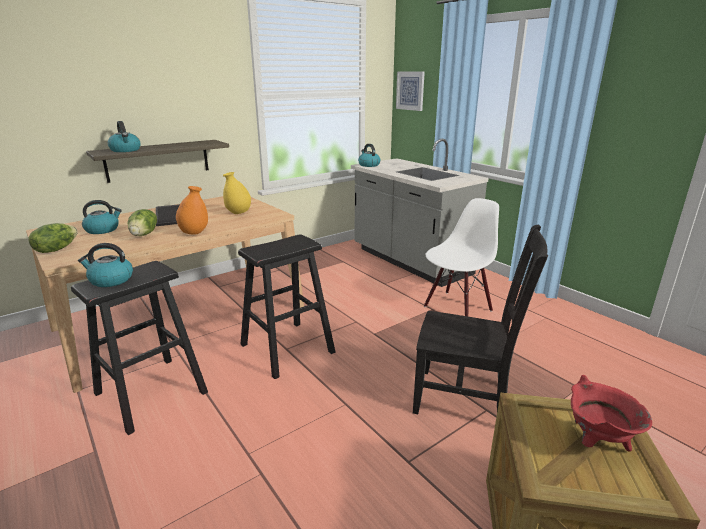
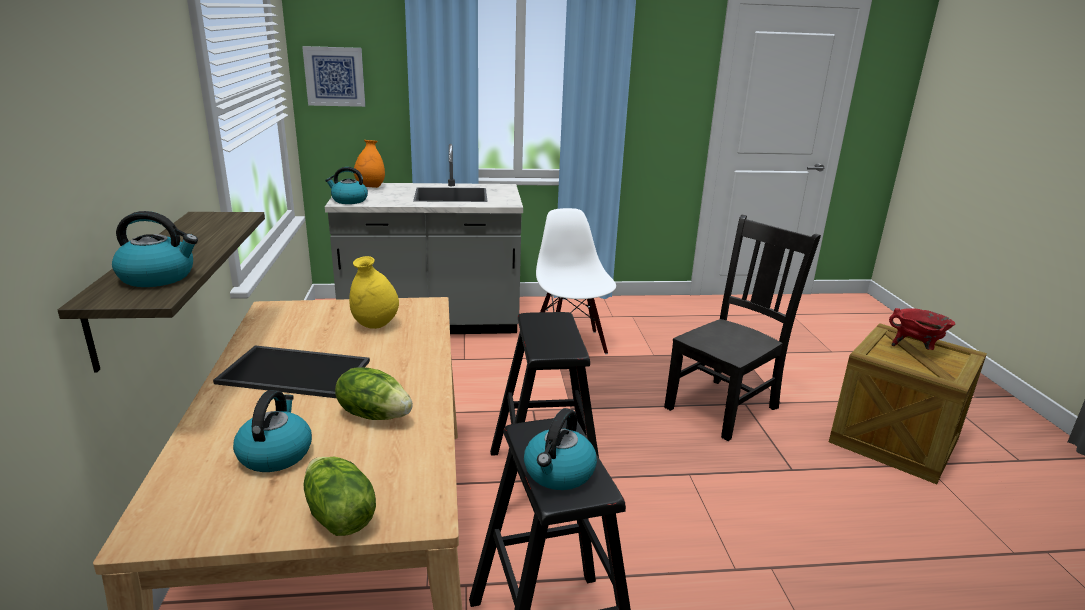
camera: 60 degrees left, 0 degrees up
orange vase [176,186,208,235] -> orange vase moved to [354,140,385,188]

